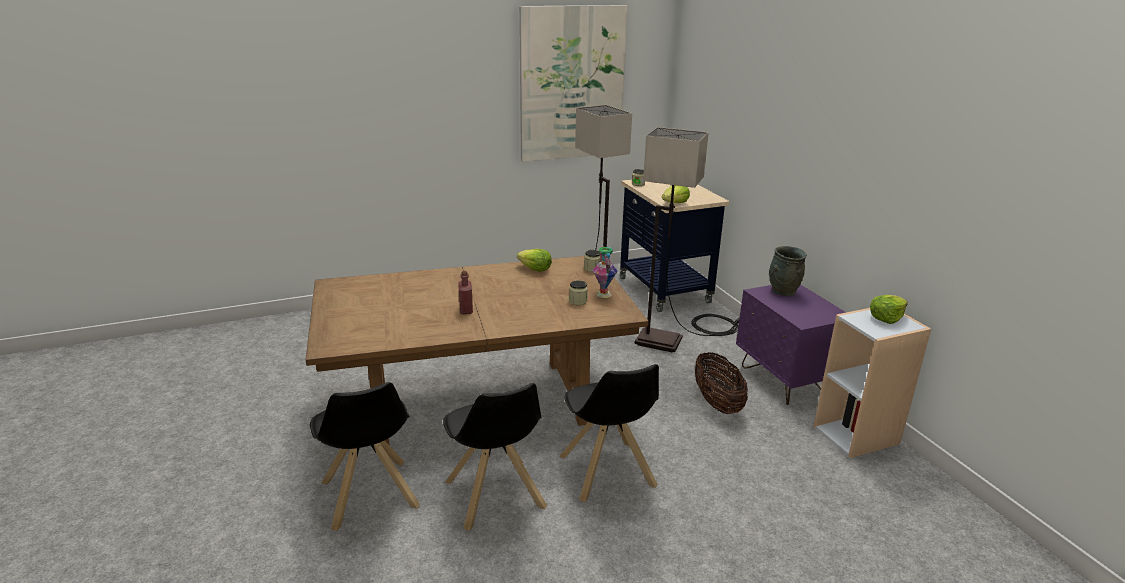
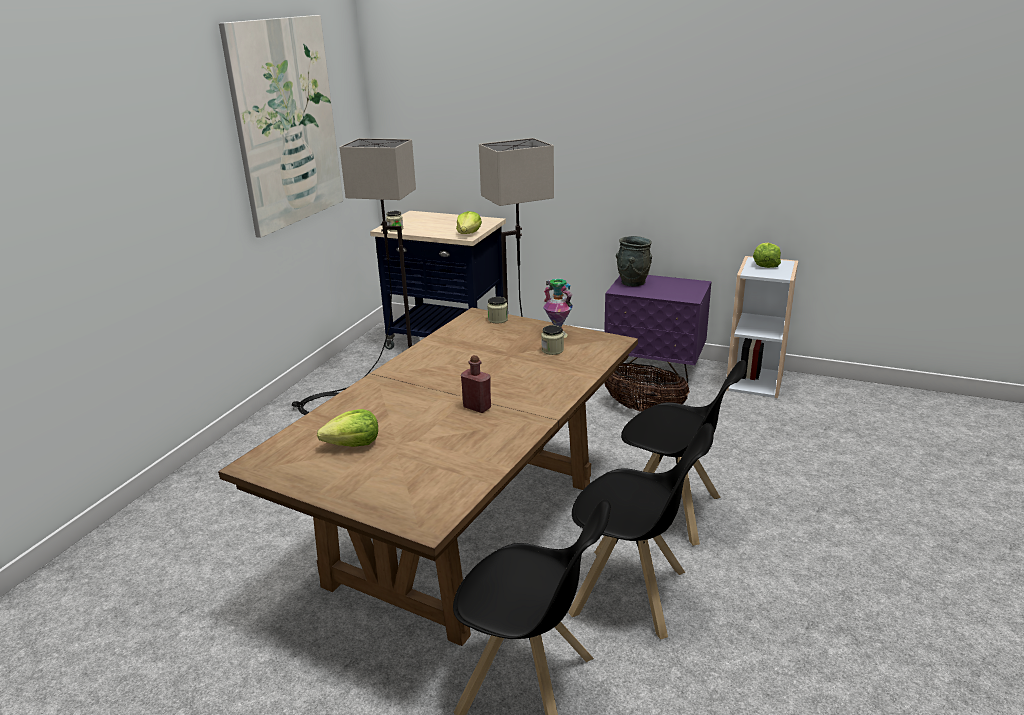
camera: 45 degrees left, 0 degrees up
lettuce [517,249,552,272] -> lettuce moved to [317,409,378,447]

